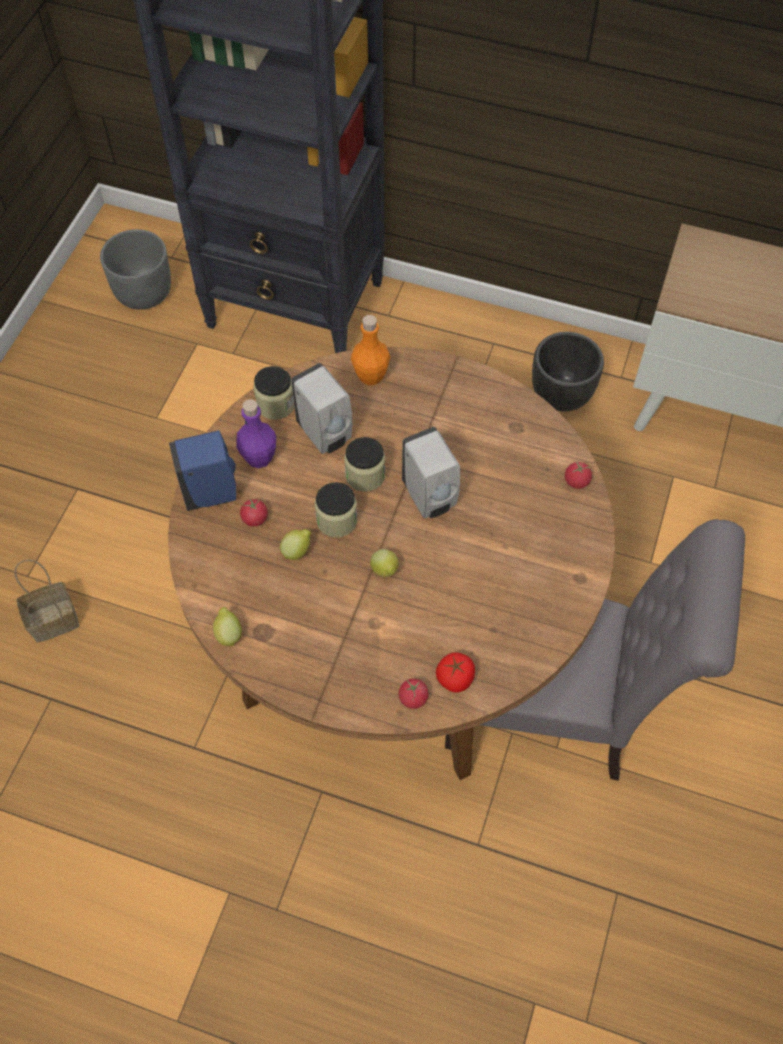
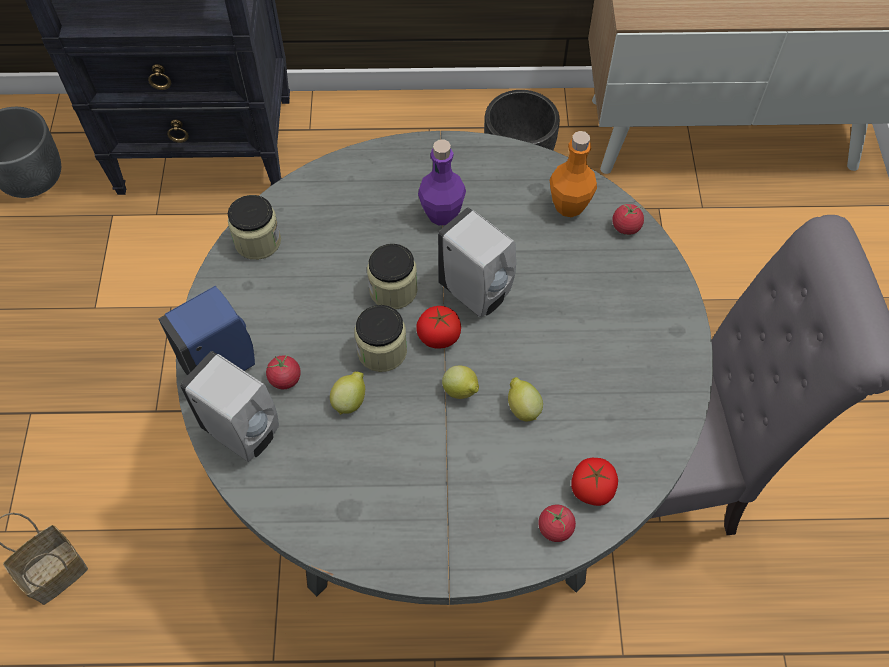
camera: 20 degrees left, 0 degrees up
brown dining table [168,347,615,780] -> grey dining table [176,131,713,605]
lemon [213,607,242,647] -> lemon moved to [508,377,543,422]
purple bottle [236,399,276,468] -> purple bottle moved to [418,139,466,225]
white soap dispenser [291,363,353,454] -> white soap dispenser moved to [180,351,279,462]
orange bottle [351,315,390,385] -> orange bottle moved to [550,131,597,217]
none -> tomato [416,306,461,348]

